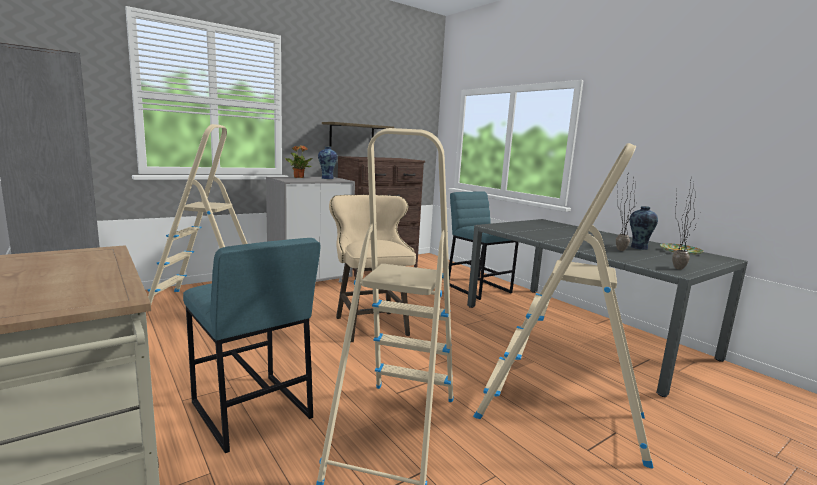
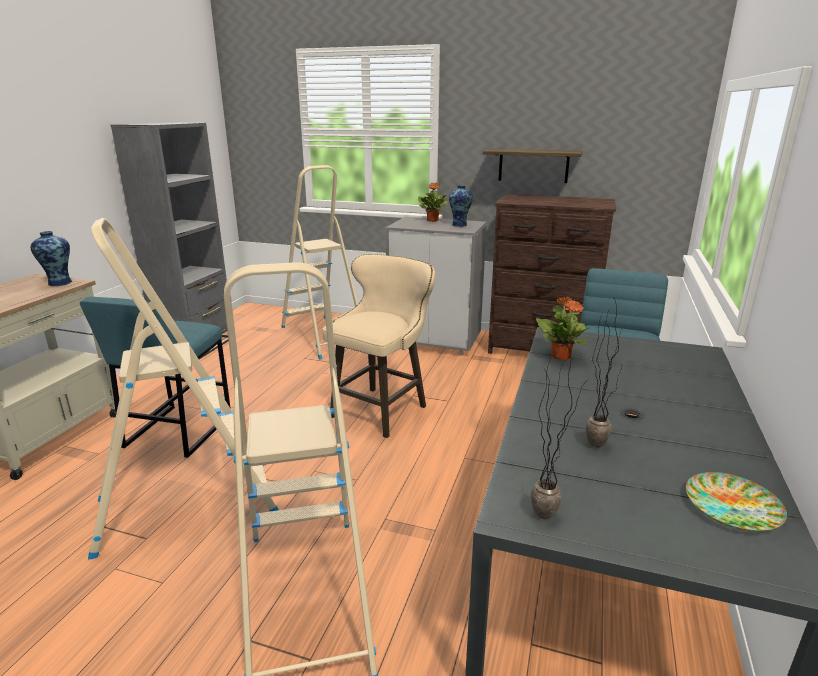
camera: 55 degrees right, 10 degrees up
vase [630,206,658,250] -> vase moved to [31,231,72,286]
none -> potted plant [536,296,590,360]

